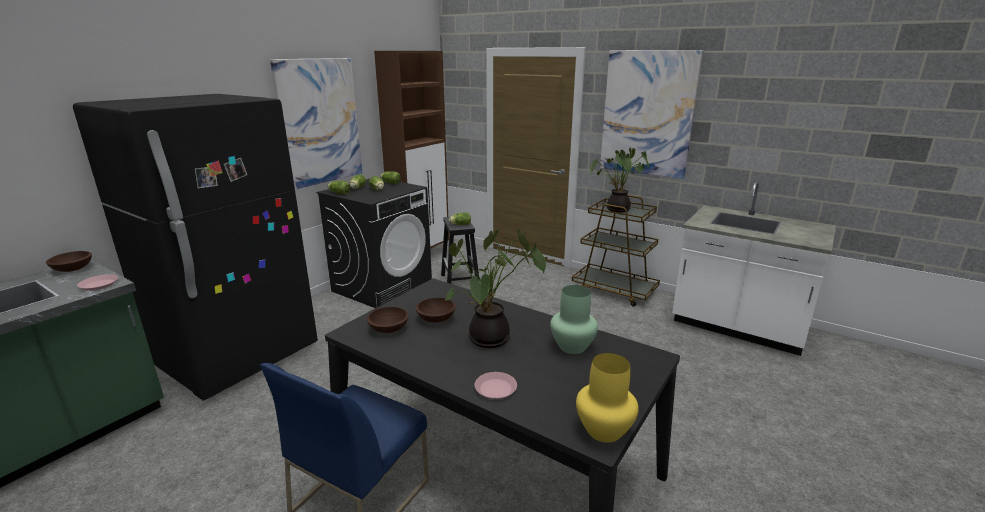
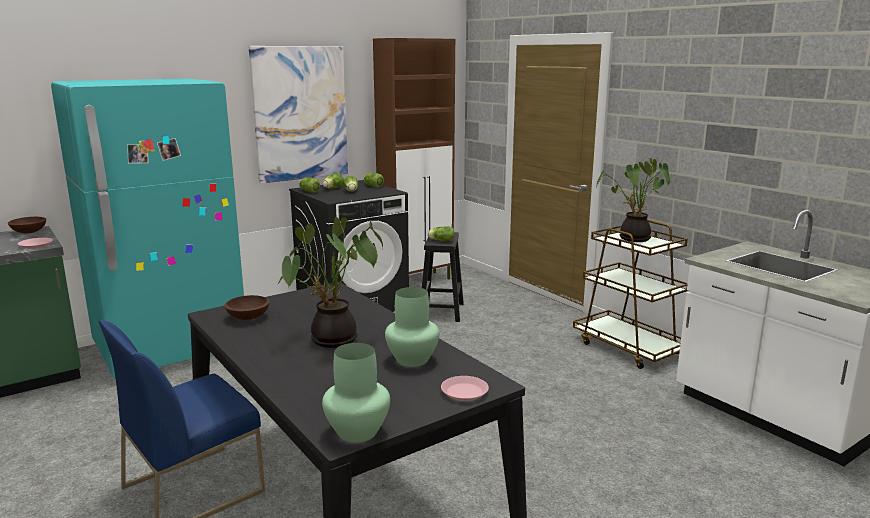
camera: 20 degrees right, 5 degrees down
black fridge [73,94,318,401] -> turquoise fridge [51,78,244,378]
brown bowl [416,298,456,323] -> none
pink plate [475,372,517,399] -> pink plate moved to [441,376,489,401]
yellow vase [576,353,639,443] -> green vase [322,343,390,443]
picture [600,50,703,179] -> none

